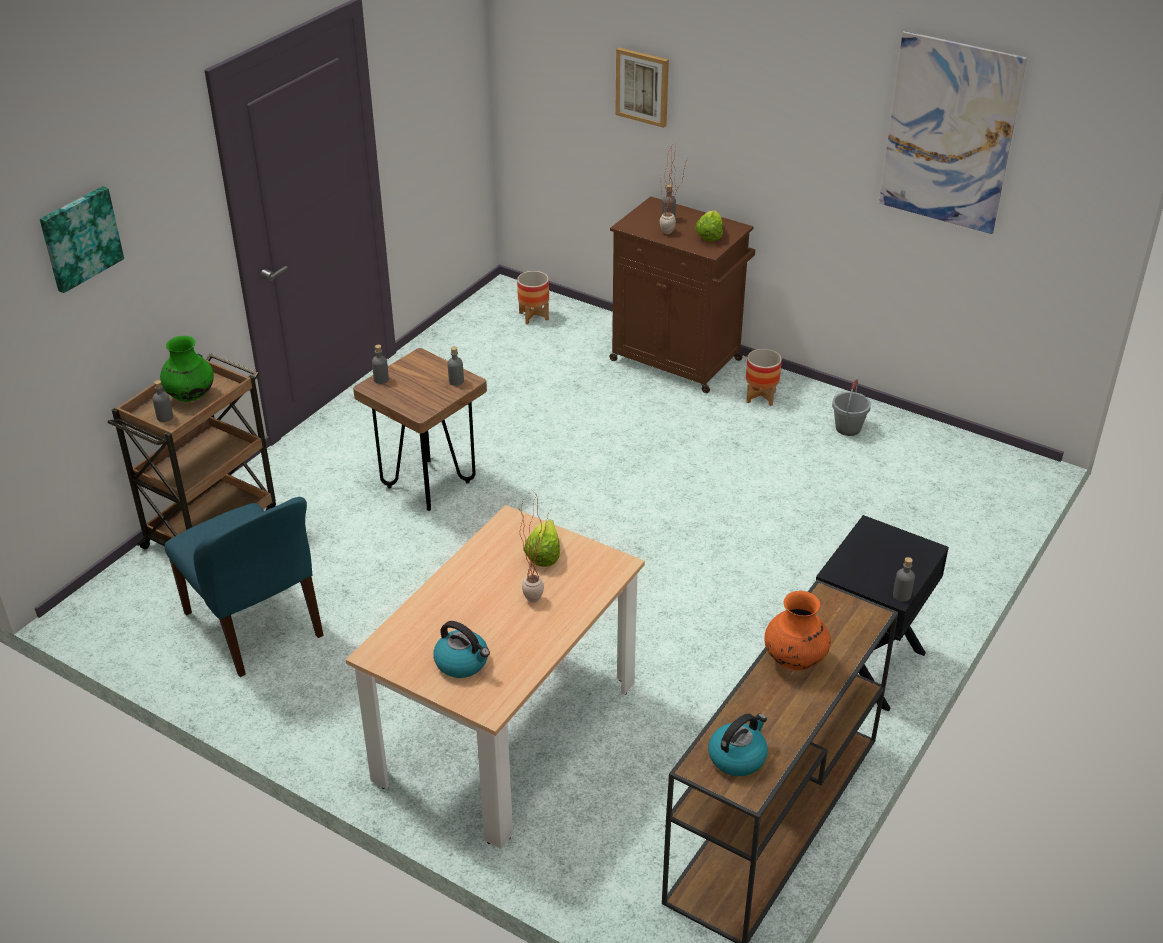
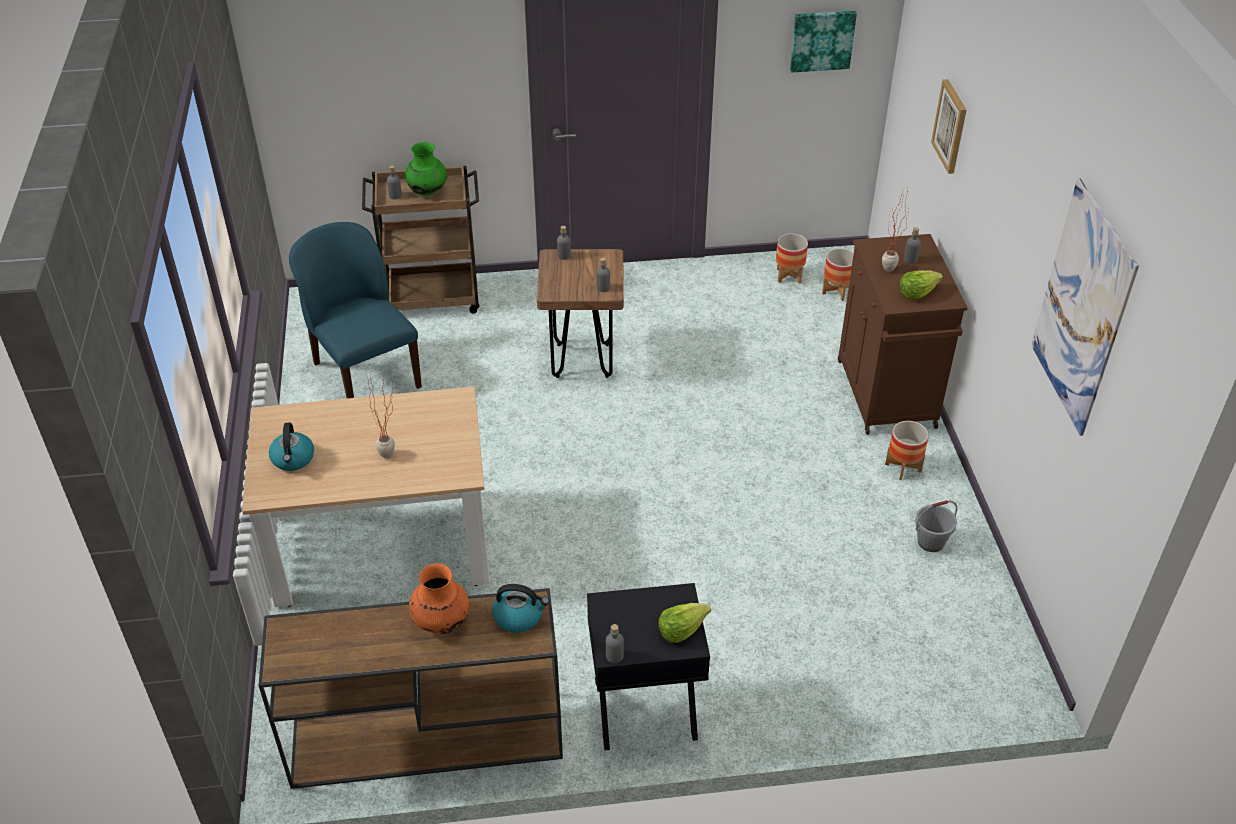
camera: 50 degrees right, 5 degrees up
picture [40,186,124,293] -> picture moved to [790,11,857,73]
blue chair [165,497,323,677] -> blue chair turned 135 degrees clockwise [289,222,422,398]
lettuce [523,519,560,567] -> lettuce moved to [659,603,711,643]
kettle [708,714,768,776] -> kettle moved to [492,584,549,633]
none -> planter [776,233,808,284]

